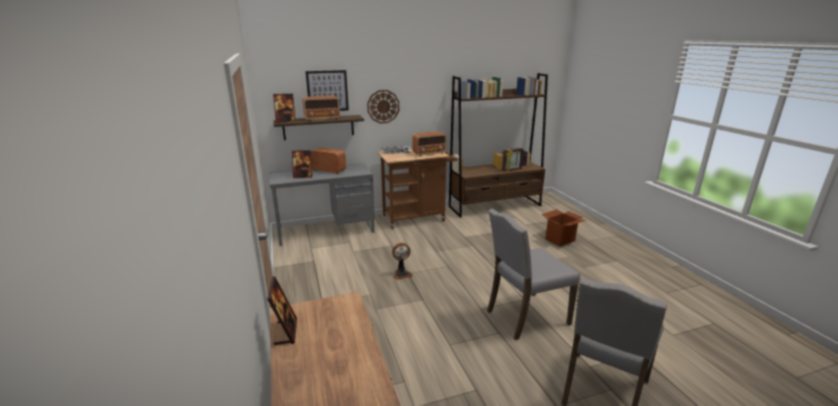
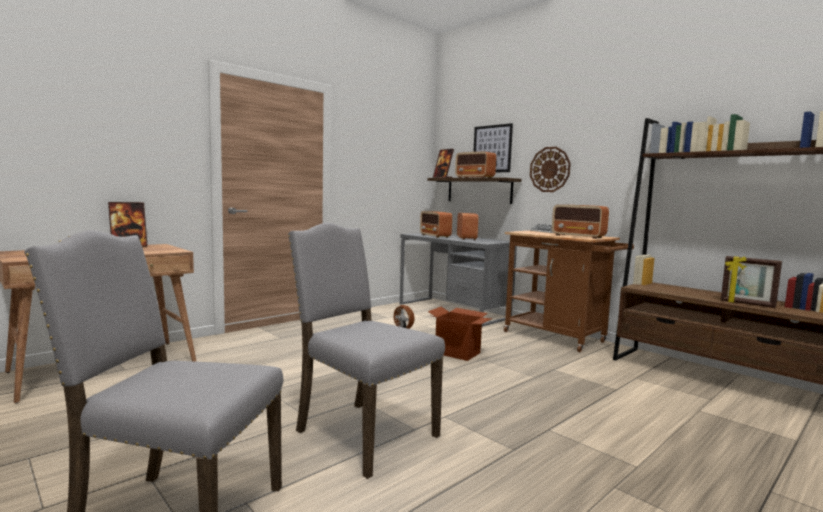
camera: 65 degrees right, 15 degrees down
picture frame [292,151,313,178] -> radio [420,211,452,238]
cardboard box [541,209,585,247] -> cardboard box moved to [428,307,492,361]

